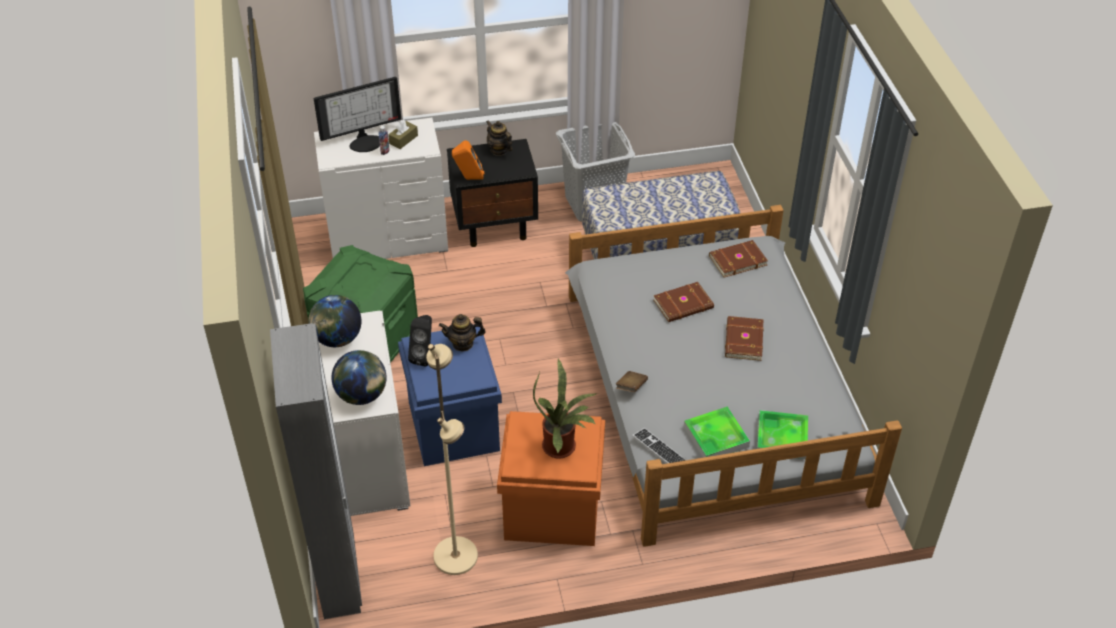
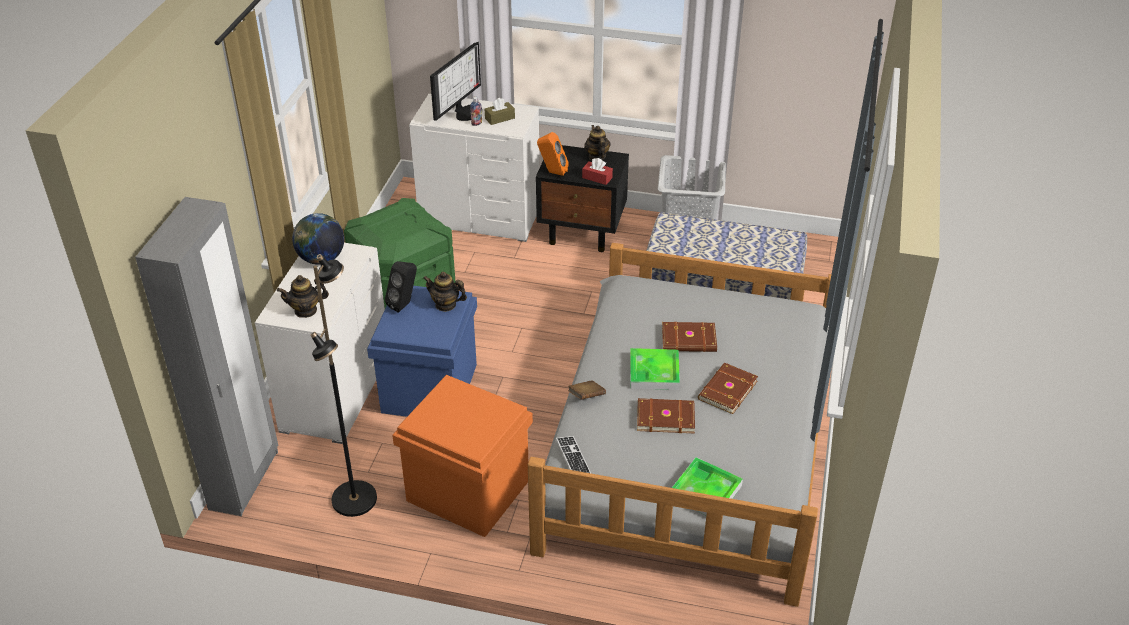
camera: 25 degrees right, 5 degrees down
monitor [314,77,401,152] -> monitor turned 60 degrees counterclockwise [430,42,482,121]
globe [331,350,387,405] -> teapot [277,275,329,318]
beige floor lamp [426,344,478,575] -> black floor lamp [311,254,377,517]
potted plant [533,359,596,459] -> none
tray [684,407,750,458] -> tray moved to [630,348,680,390]
brown book [709,240,768,278] -> brown book moved to [637,398,695,434]
none -> red tissue box [582,158,613,185]

